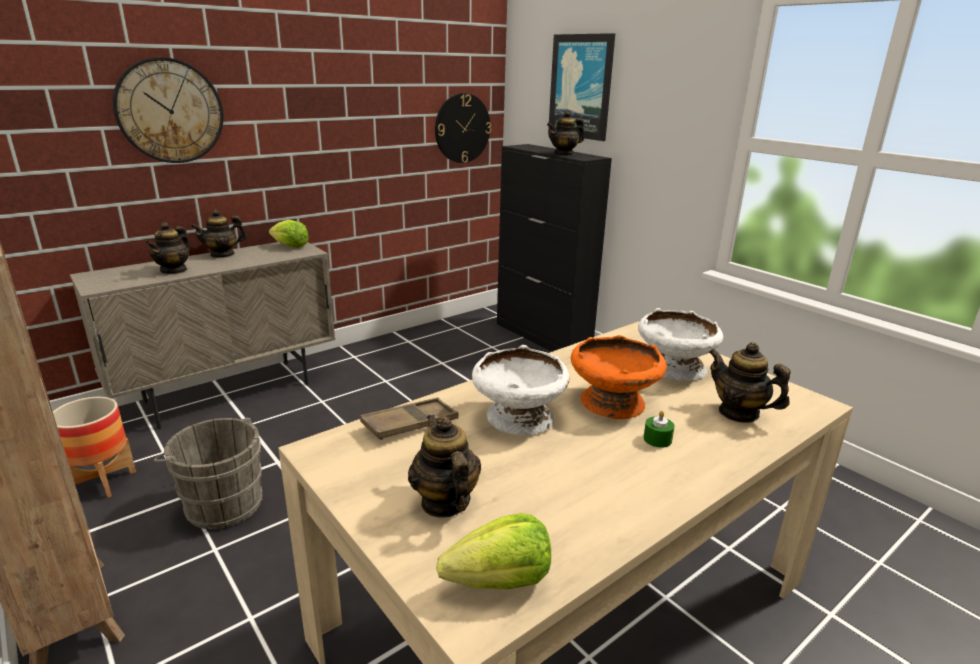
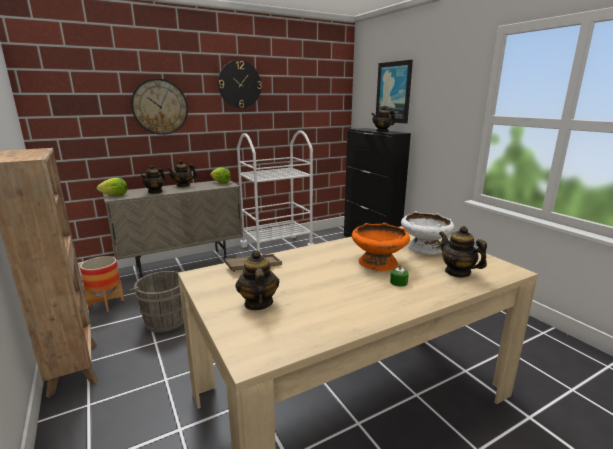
camera: 10 degrees right, 5 degrees down
wall clock [435,93,491,163] -> wall clock moved to [218,60,262,108]
lettuce [436,513,551,589] -> lettuce moved to [97,178,128,195]
white bowl [472,345,570,435] -> none
none -> white cart [237,131,314,255]

